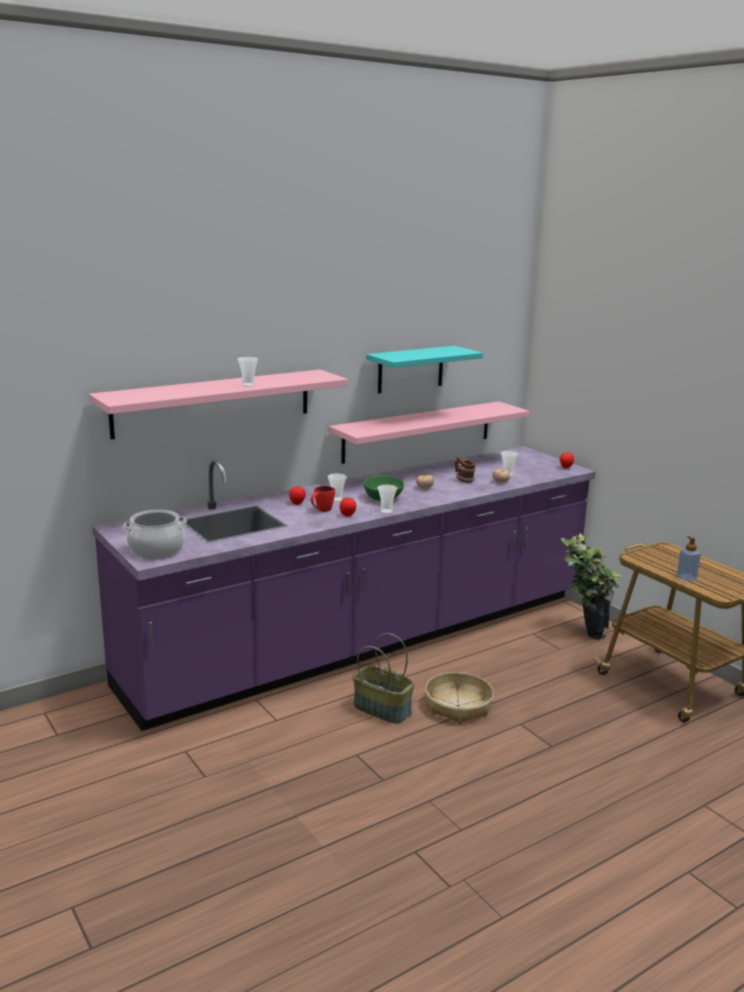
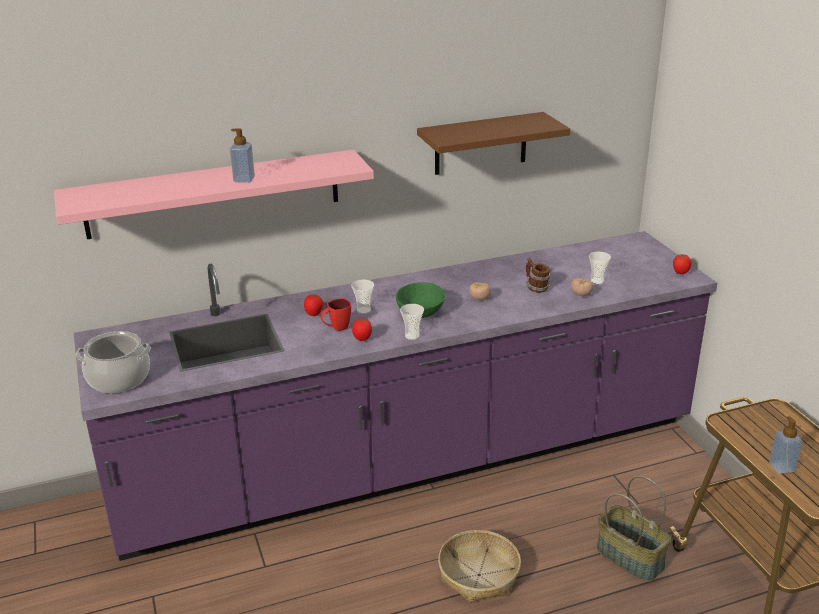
camera: 15 degrees right, 10 degrees up
cup [238,357,258,386] -> soap dispenser [230,128,255,183]
pink shelf [329,401,530,464] -> none
basket [353,633,414,724] -> basket moved to [597,476,671,582]
turquoise shelf [366,346,483,394] -> brown shelf [417,112,570,175]
potted plant [561,533,621,640] -> none

